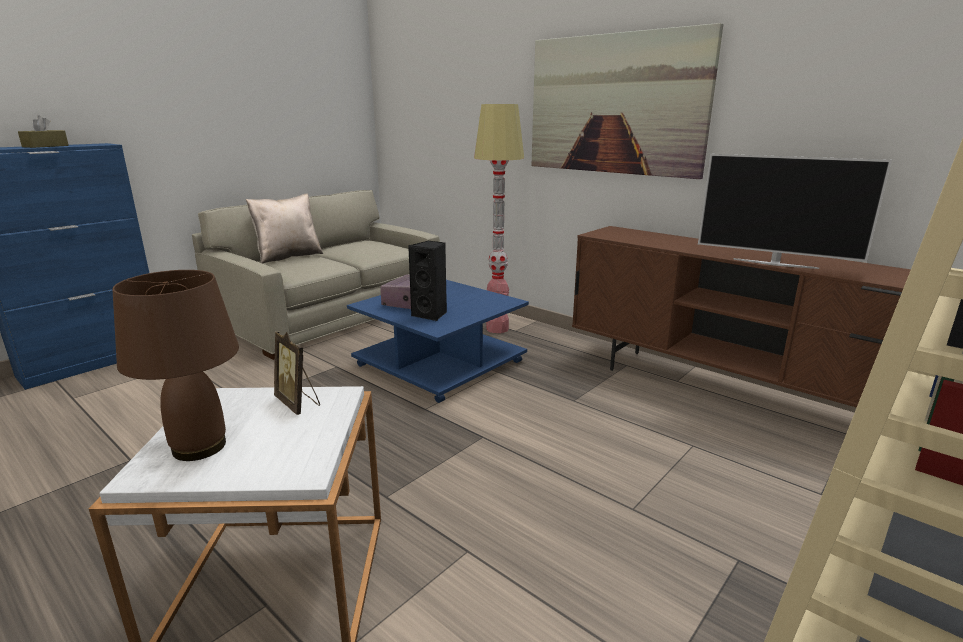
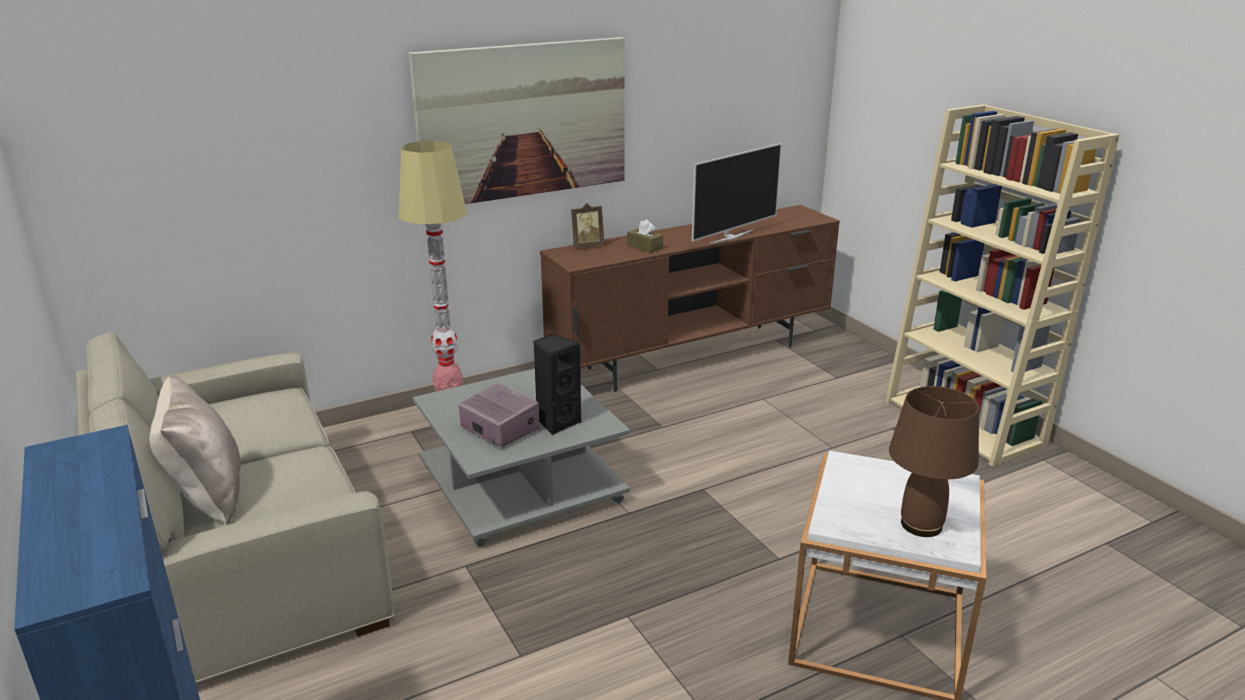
camera: 70 degrees left, 5 degrees up
brown tissue box [18,115,69,148] -> brown tissue box moved to [627,220,663,253]
picture frame [274,331,320,415] -> picture frame moved to [571,203,604,248]
blue coffee table [347,280,529,403] -> grey coffee table [413,369,630,547]

